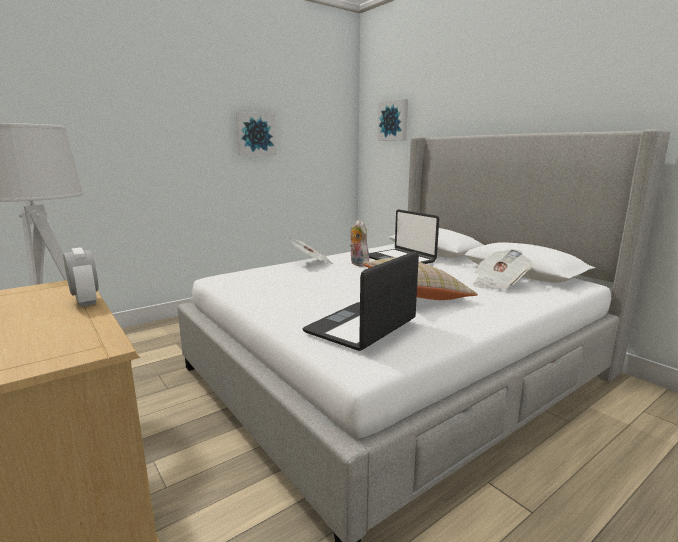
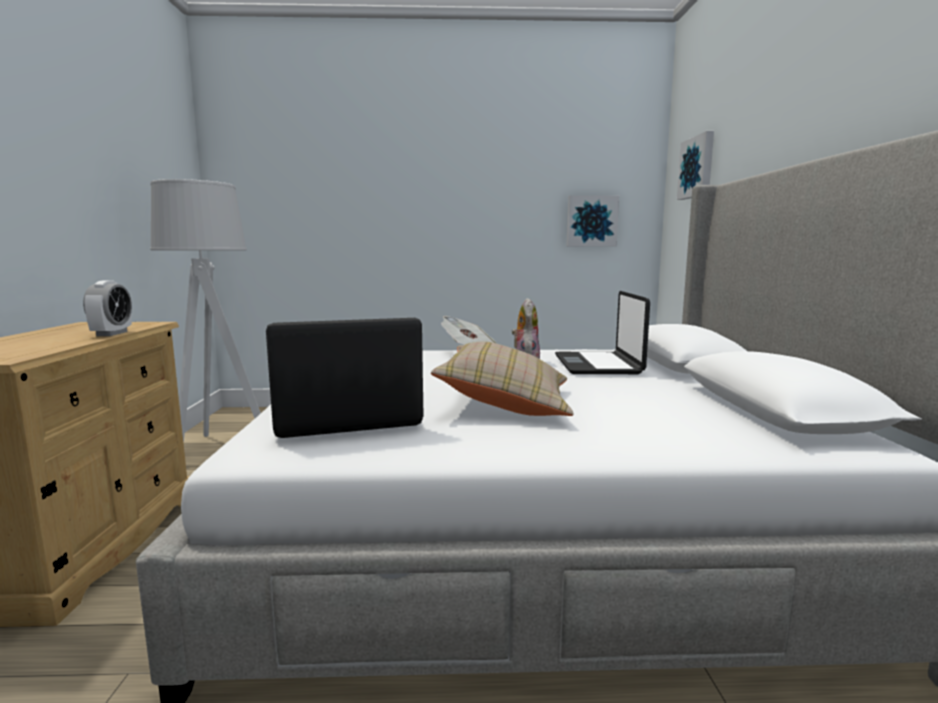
camera: 35 degrees right, 5 degrees down
picture [236,112,277,155] -> picture moved to [567,195,619,246]
newspaper [473,249,532,289] -> none

